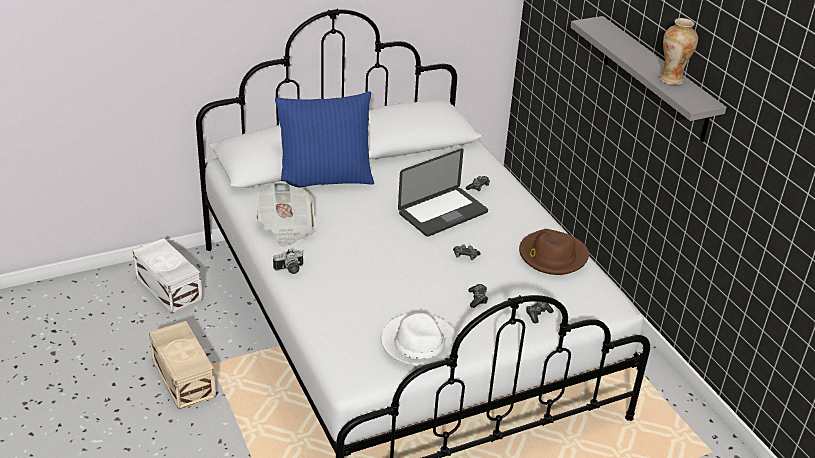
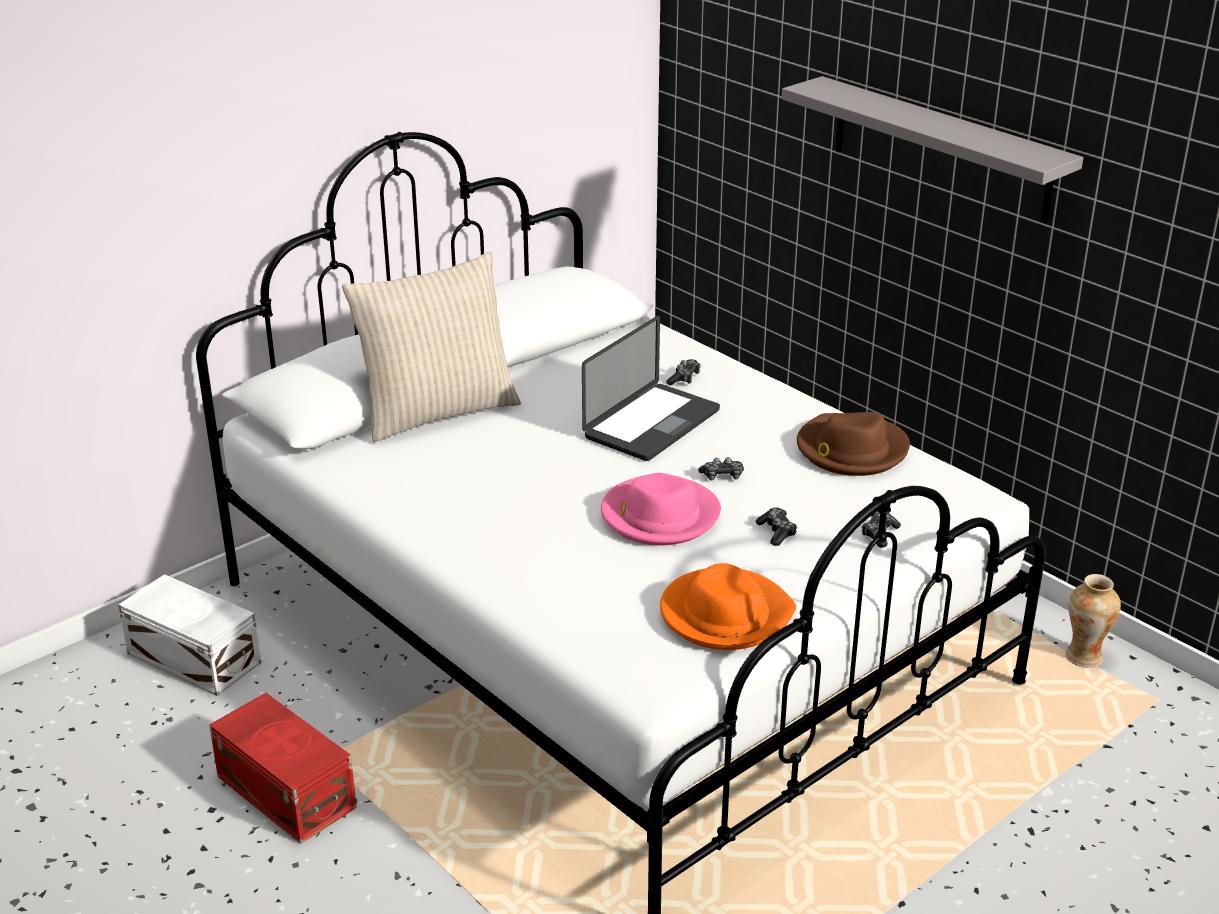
camera: 15 degrees left, 5 degrees down
beige storage box [149,321,216,410] -> red storage box [209,693,357,844]
newspaper [256,181,315,247] -> none
camera [273,248,303,274] -> none
blue pillow [275,91,374,188] -> beige pillow [342,251,521,442]
white hat [381,313,460,367] -> orange hat [660,563,796,650]
vase [659,18,698,85] -> vase moved to [1065,574,1121,668]
none -> pink hat [601,473,721,546]

